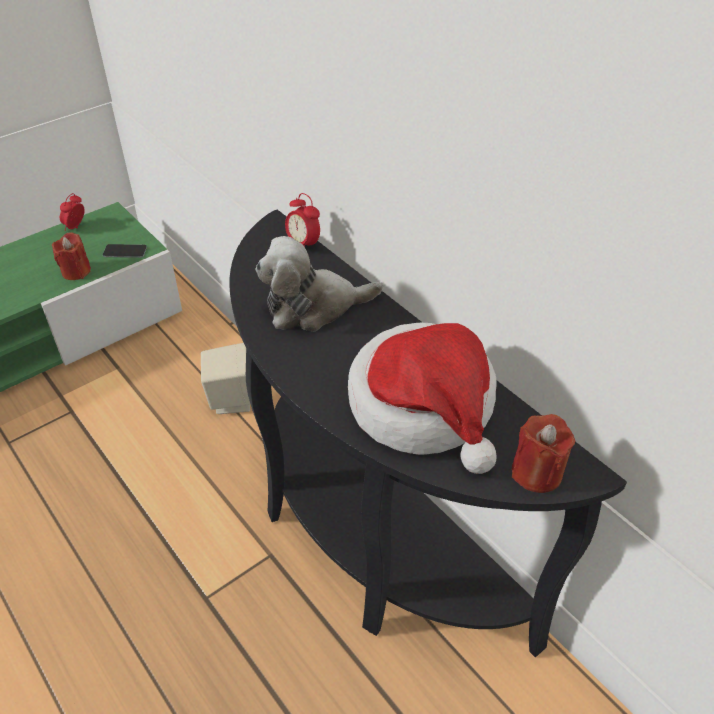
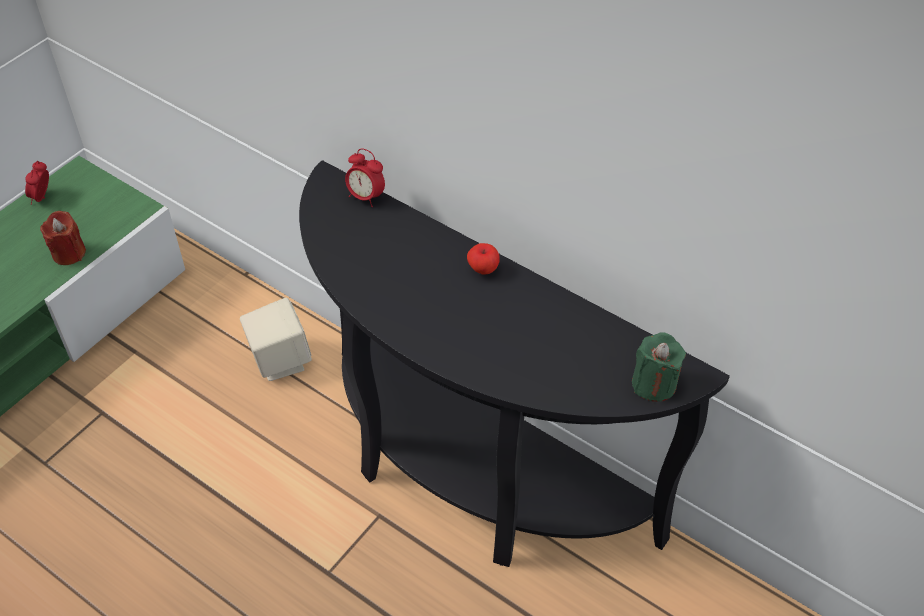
camera: 15 degrees left, 5 degrees up
phone [103,244,147,258] -> none
plush toy [255,236,383,332] -> none
hat [348,323,497,474] -> none
red candle [512,414,575,493] -> green candle [632,332,686,402]
none -> apple [467,243,500,275]

